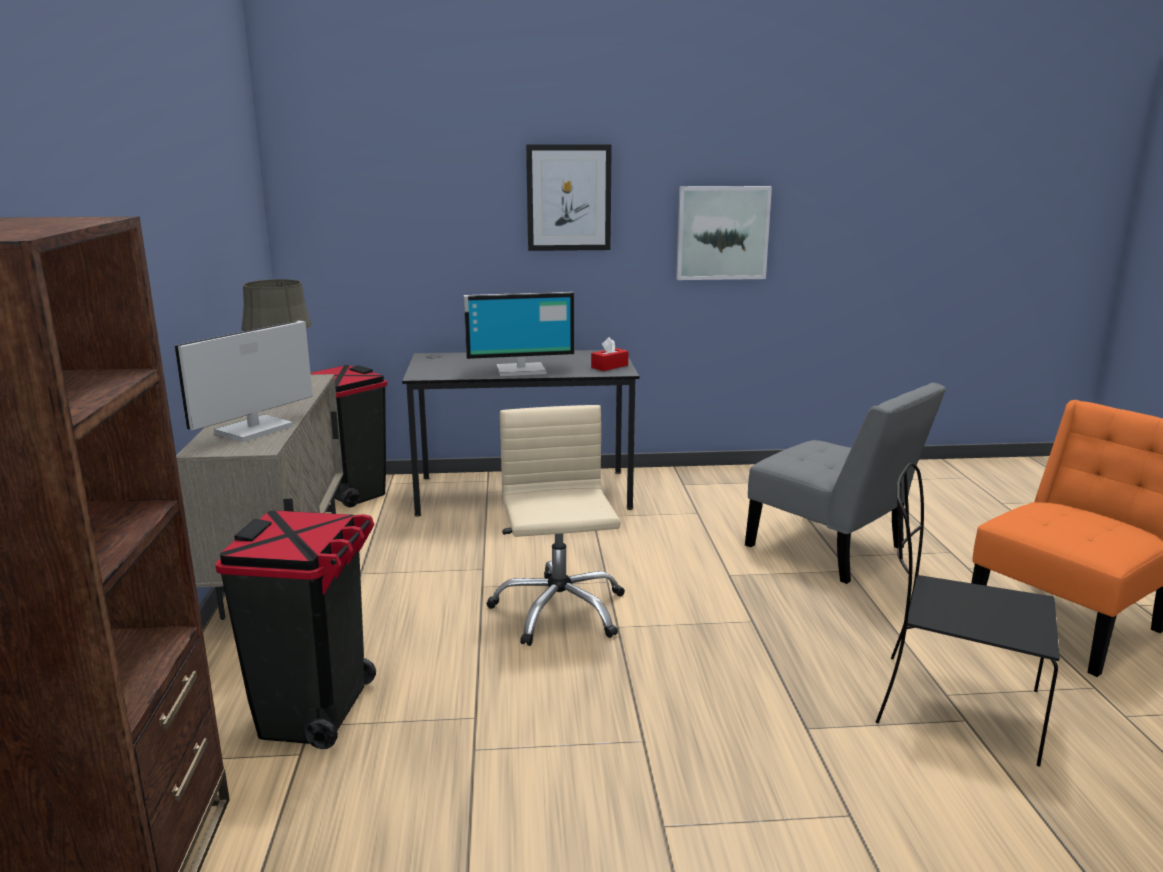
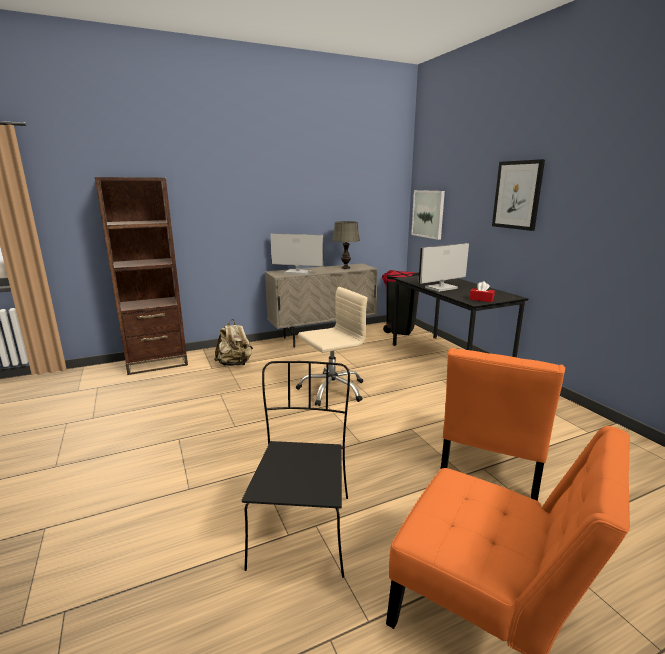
camera: 70 degrees right, 0 degrees up
black trash can [216,511,376,749] -> beige backpack [214,319,253,366]
monitor [464,292,574,376] -> monitor turned 90 degrees clockwise [418,243,469,292]
picture [676,186,772,280] -> picture moved to [411,190,445,240]
grey chair [745,383,946,584] -> orange chair [440,348,565,501]

